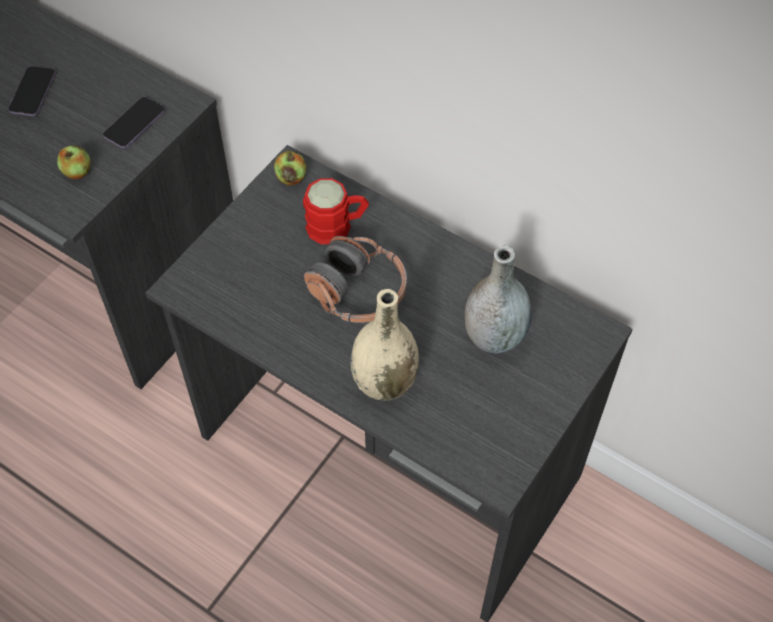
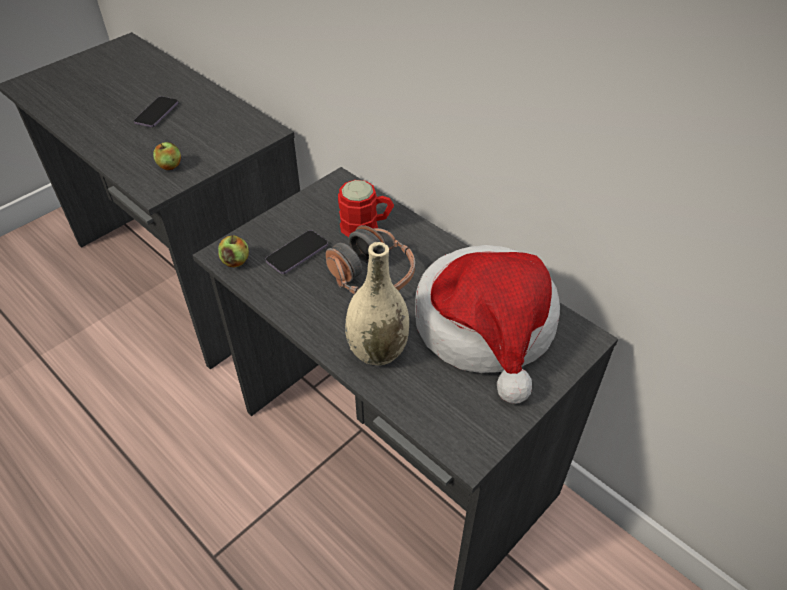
camera: 10 degrees right, 10 degrees down
phone [103,97,165,149] -> phone moved to [265,230,328,274]
apple [274,151,307,185] -> apple moved to [218,235,249,267]
grey vase [464,246,531,353] -> hat [415,245,560,404]

